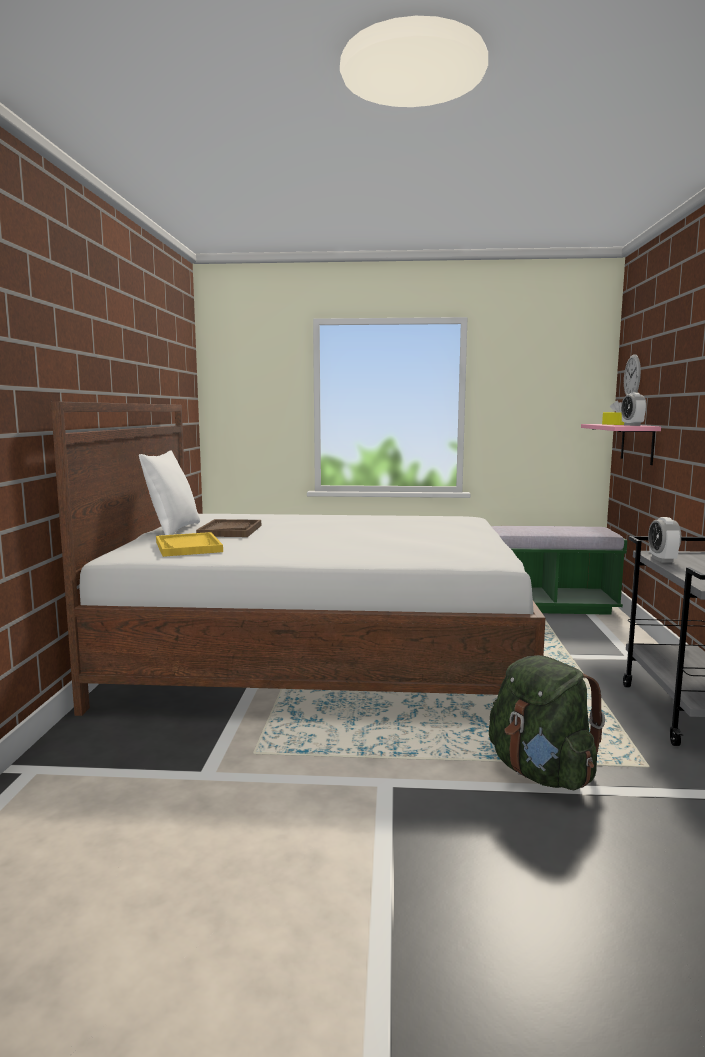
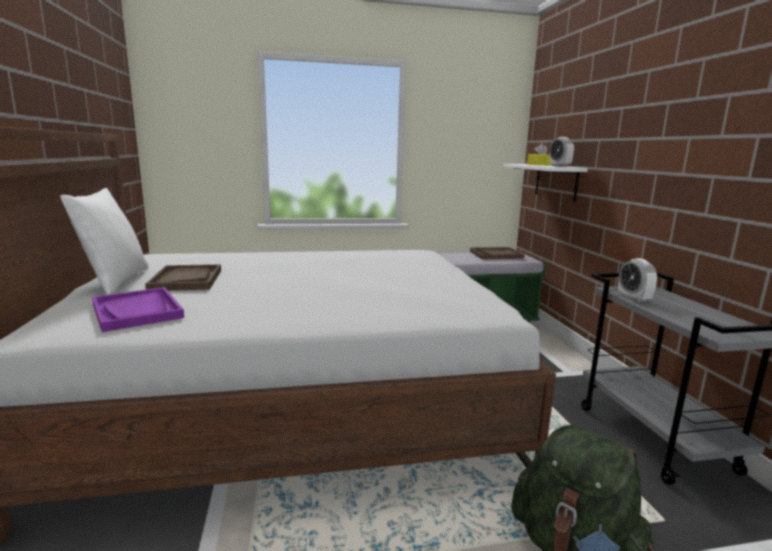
camera: 15 degrees left, 5 degrees up
yellow tray [156,532,223,557] -> purple tray [92,287,184,332]
pink shelf [581,424,661,465] -> white shelf [503,164,588,202]
wall clock [624,354,641,395] -> none
none -> brown tray [470,247,525,259]

